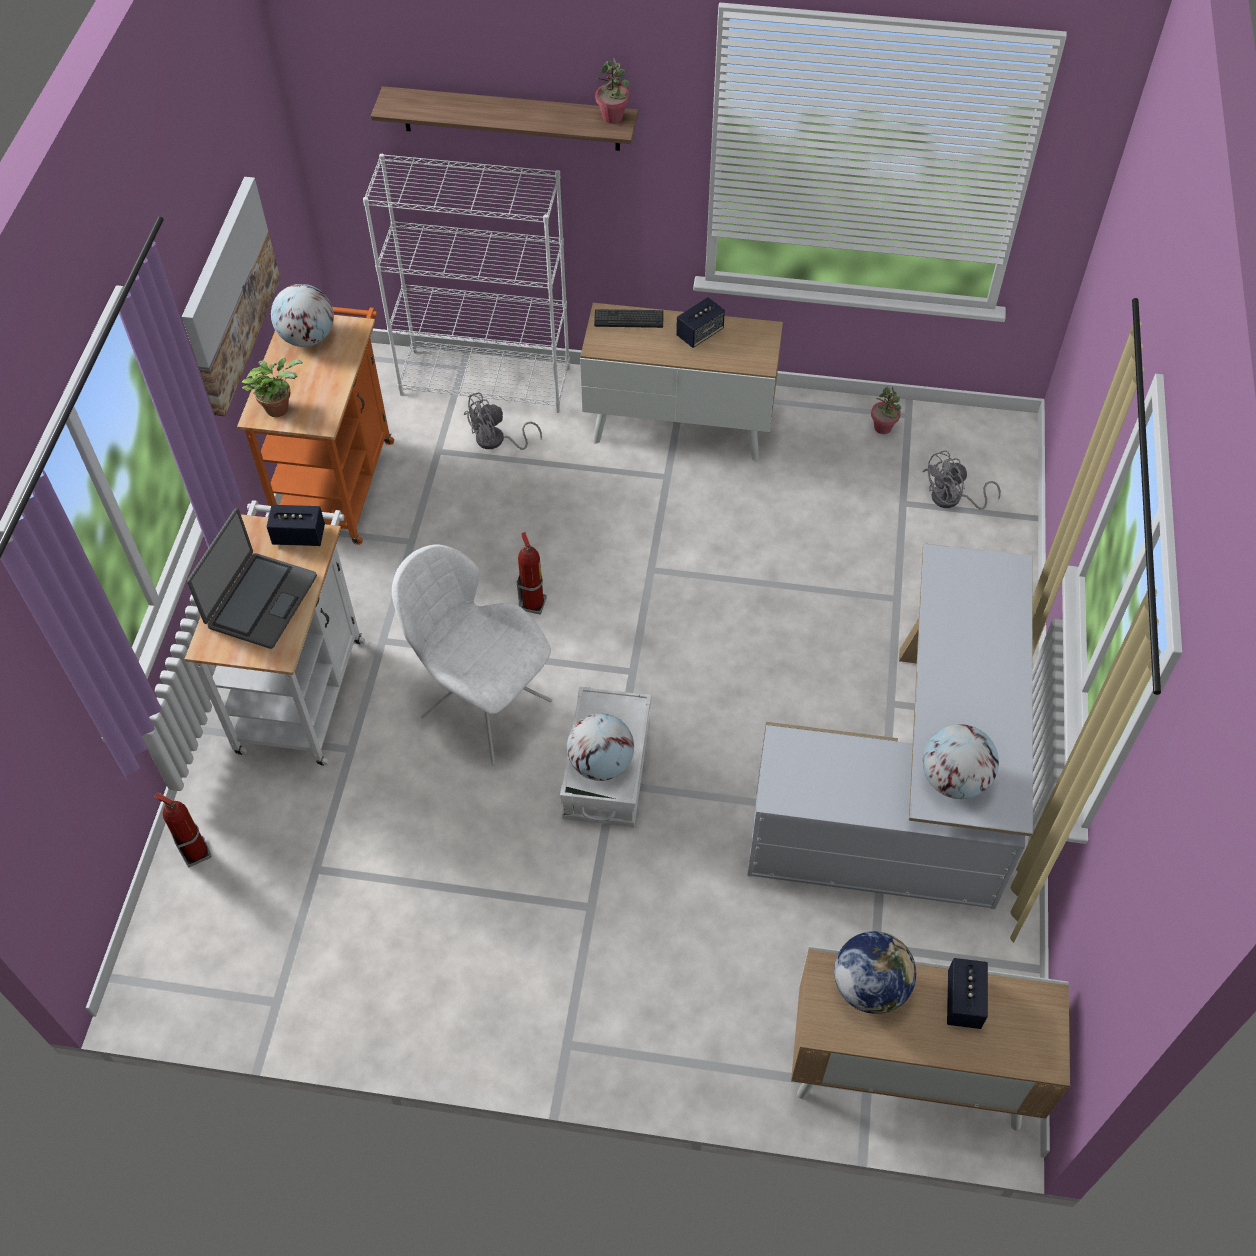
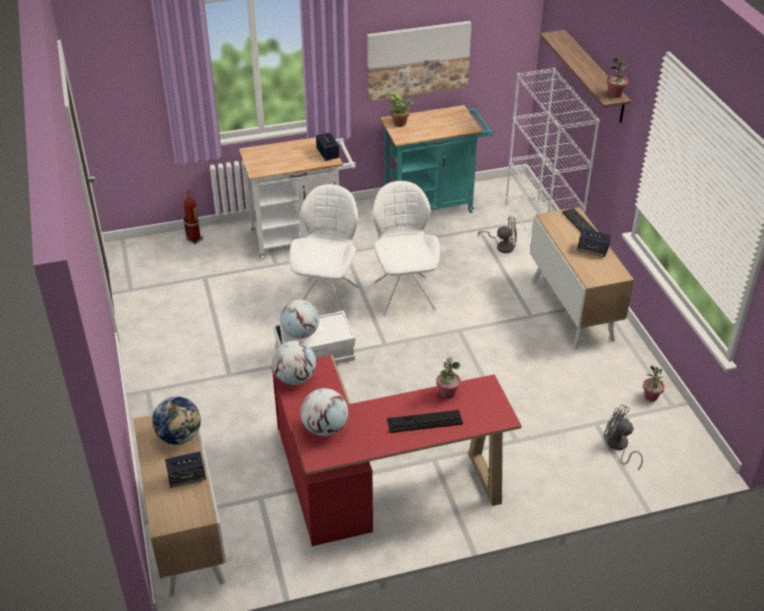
camera: 65 degrees right, 15 degrees down
laptop [187,508,317,649] -> none
orange cart [237,307,394,545] -> turquoise cart [380,105,494,213]
globe [271,284,334,347] -> globe moved to [272,341,316,385]
grey fan [464,392,542,450] -> grey fan turned 150 degrees clockwise [478,216,517,253]
fire extinguisher [517,532,547,614] -> white chair [372,181,440,316]
white desk [747,544,1033,909] -> red desk [271,355,522,546]
none -> keyboard [387,410,463,433]
none -> potted plant [436,357,461,399]

